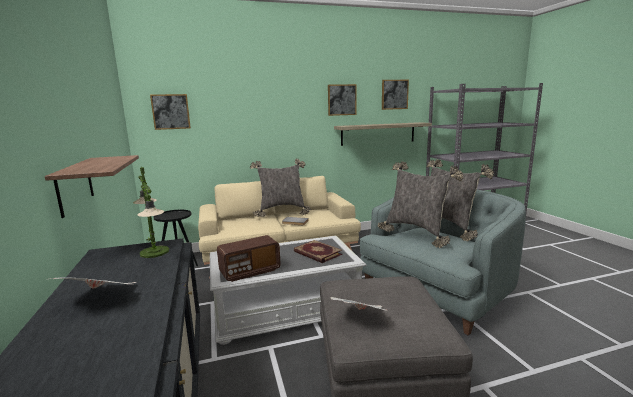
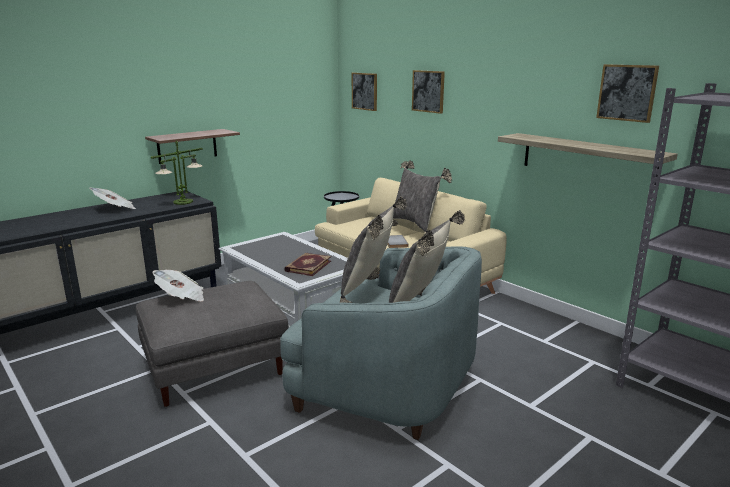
camera: 65 degrees right, 5 degrees up
radio [217,235,281,282] -> none
picture [328,84,357,116] -> picture moved to [412,70,445,114]

